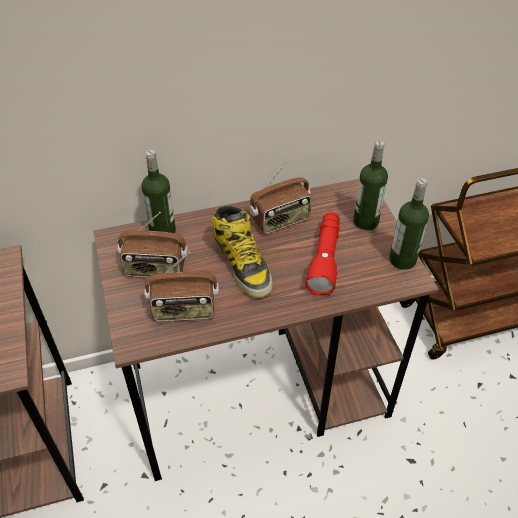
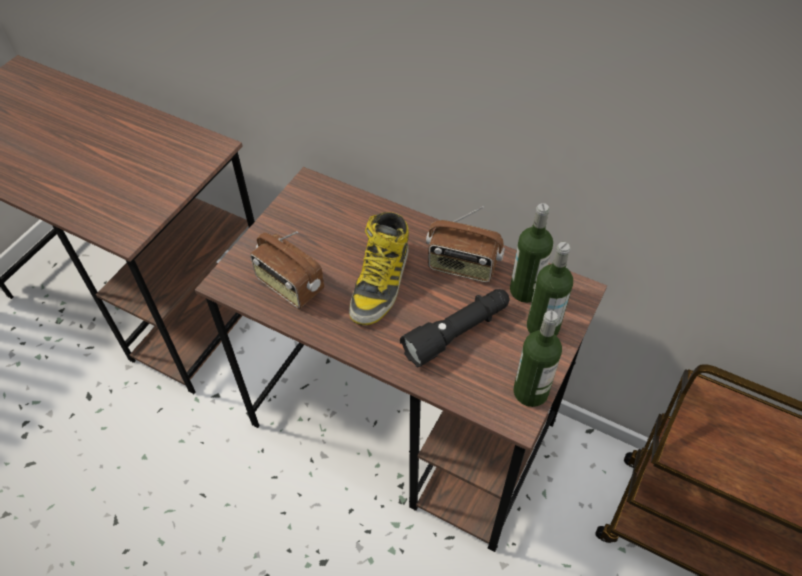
camera: 45 degrees right, 5 degrees up
radio [118,212,188,278] -> none
bottle [141,150,176,233] -> bottle moved to [510,203,553,303]
red flashlight [306,212,340,295] -> black flashlight [400,289,510,367]

